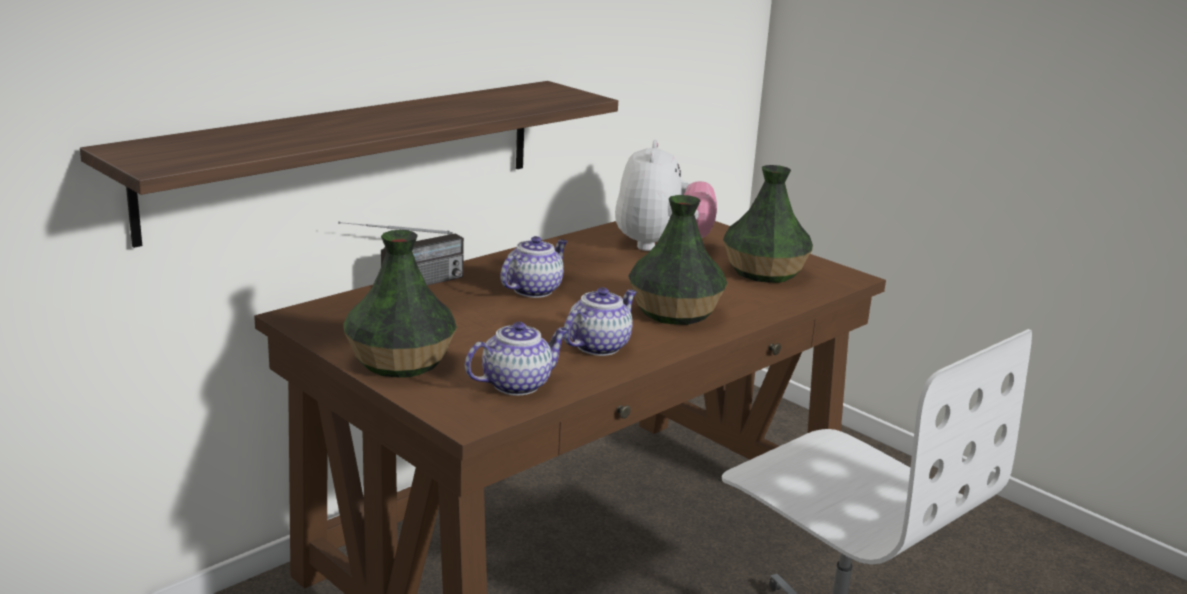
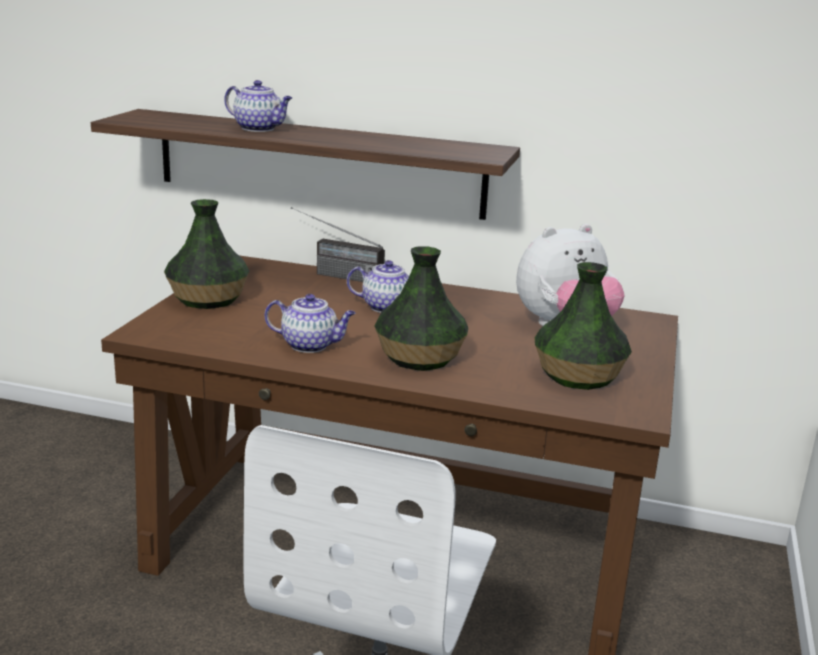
camera: 60 degrees right, 0 degrees up
teapot [465,322,569,396] -> teapot moved to [224,80,292,132]

